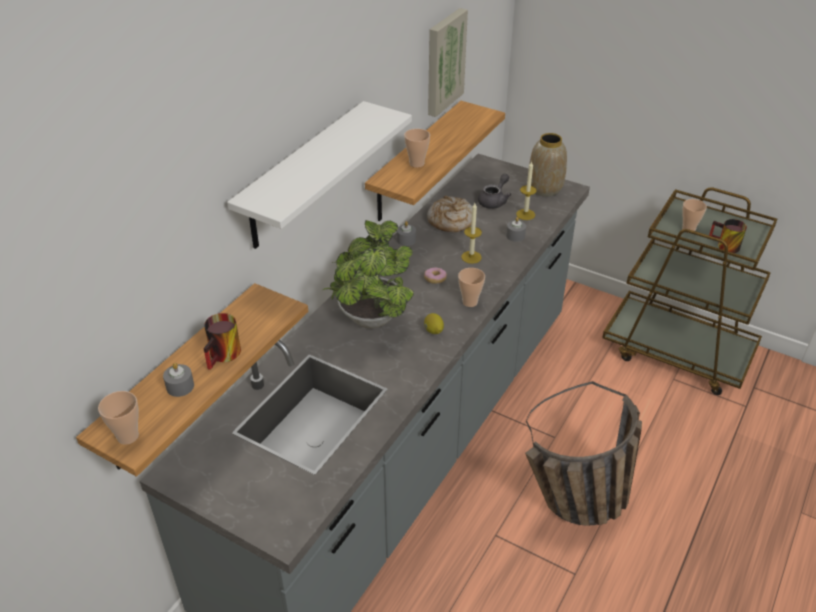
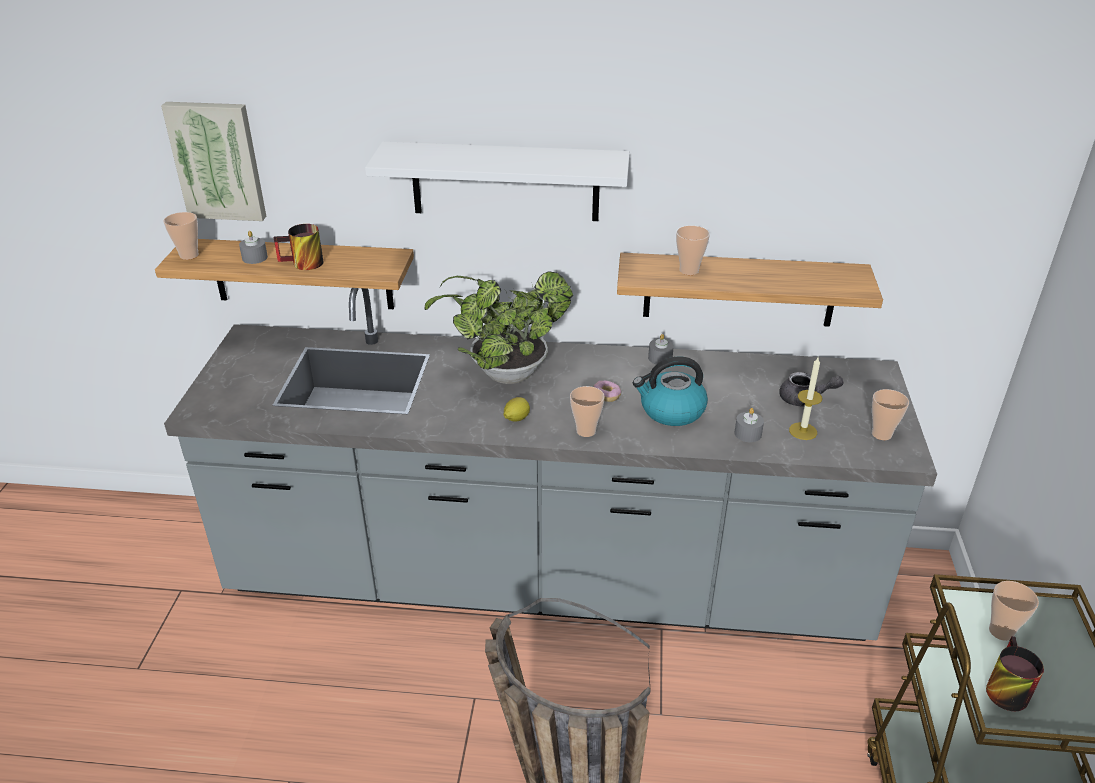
camera: 65 degrees right, 5 degrees down
bread [427,196,472,232] -> none
picture [428,8,468,117] -> picture moved to [161,102,266,221]
candle [461,203,482,264] -> kettle [633,357,708,426]
vase [529,133,567,197] -> cup [872,389,909,440]

